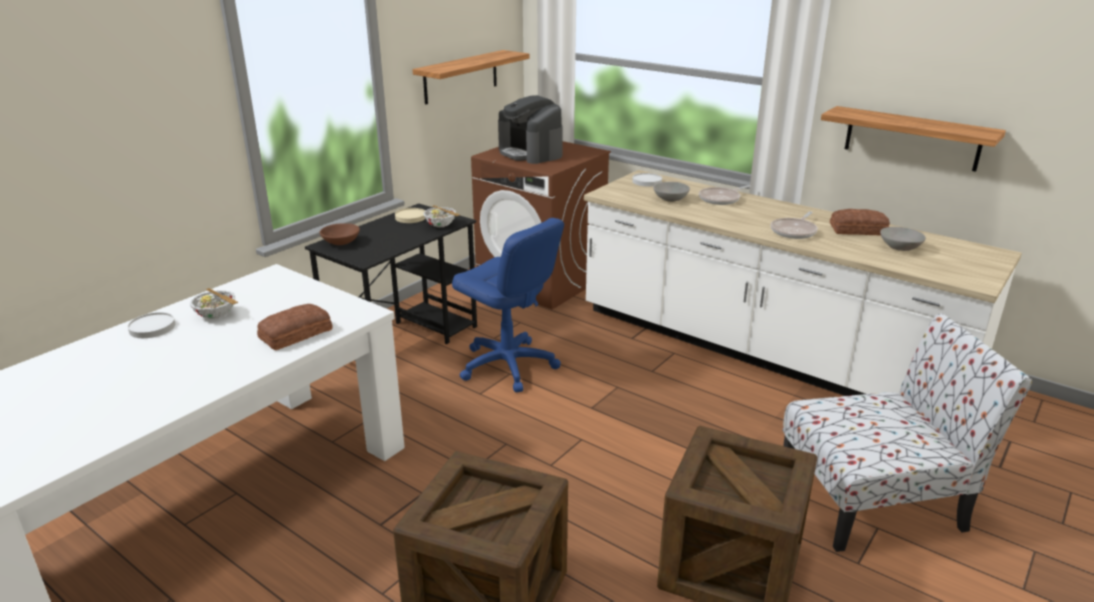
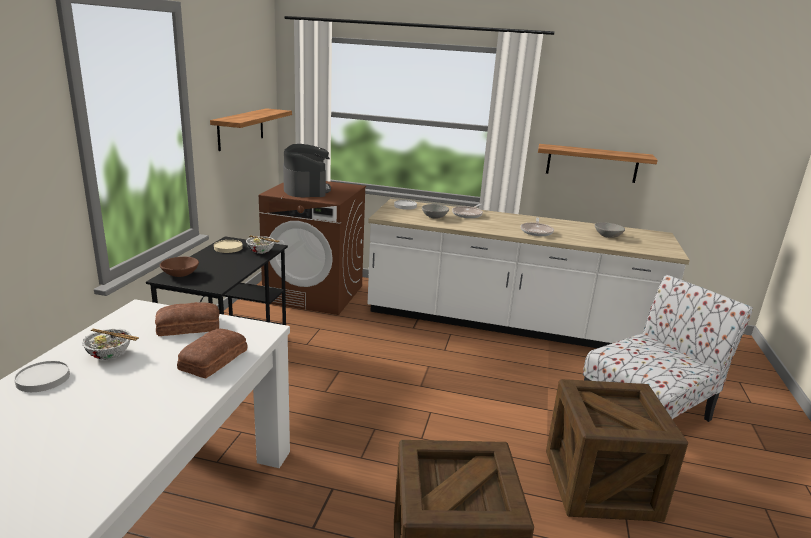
camera: 25 degrees left, 5 degrees down
blue office chair [452,218,564,392] -> none
coffee machine [498,95,562,164] -> coffee machine turned 135 degrees counterclockwise [283,144,331,197]
bread [830,209,890,235] -> bread moved to [155,302,219,336]

